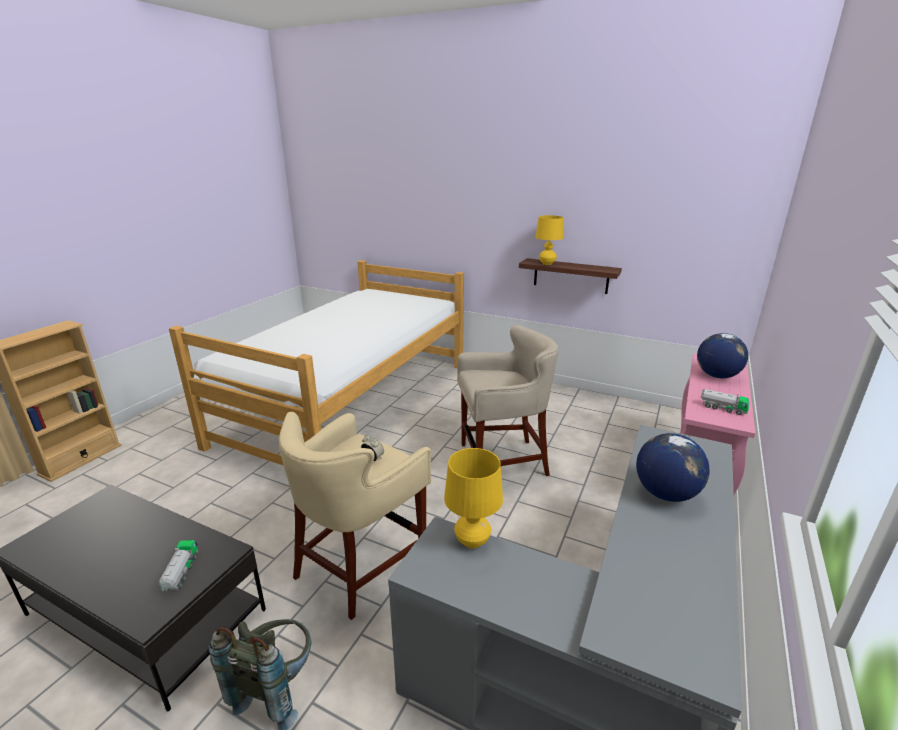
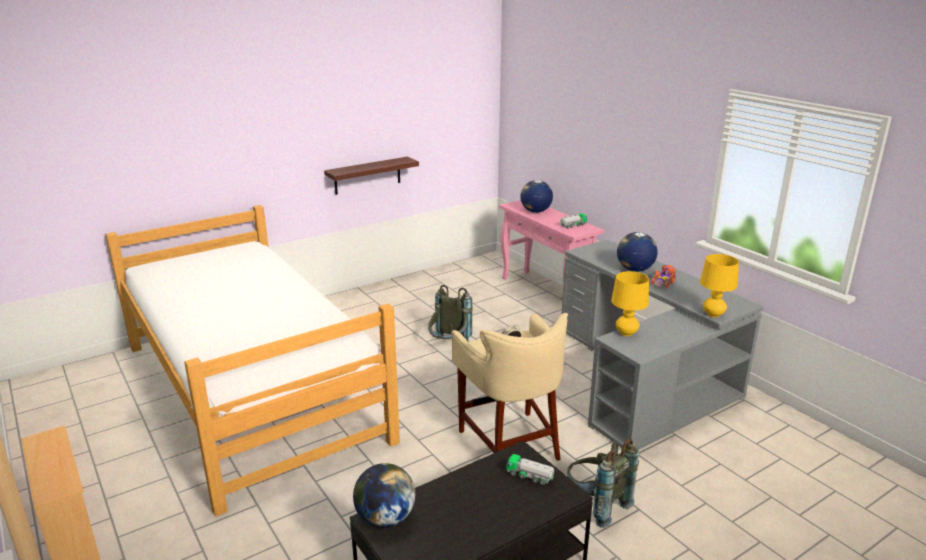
camera: 60 degrees left, 0 degrees up
beige stool [457,325,558,476] -> grey backpack [428,285,473,342]
yellow table lamp [535,215,563,265] -> yellow table lamp moved to [700,254,739,317]
none -> globe [353,463,415,528]
none -> toy car [650,265,676,288]

